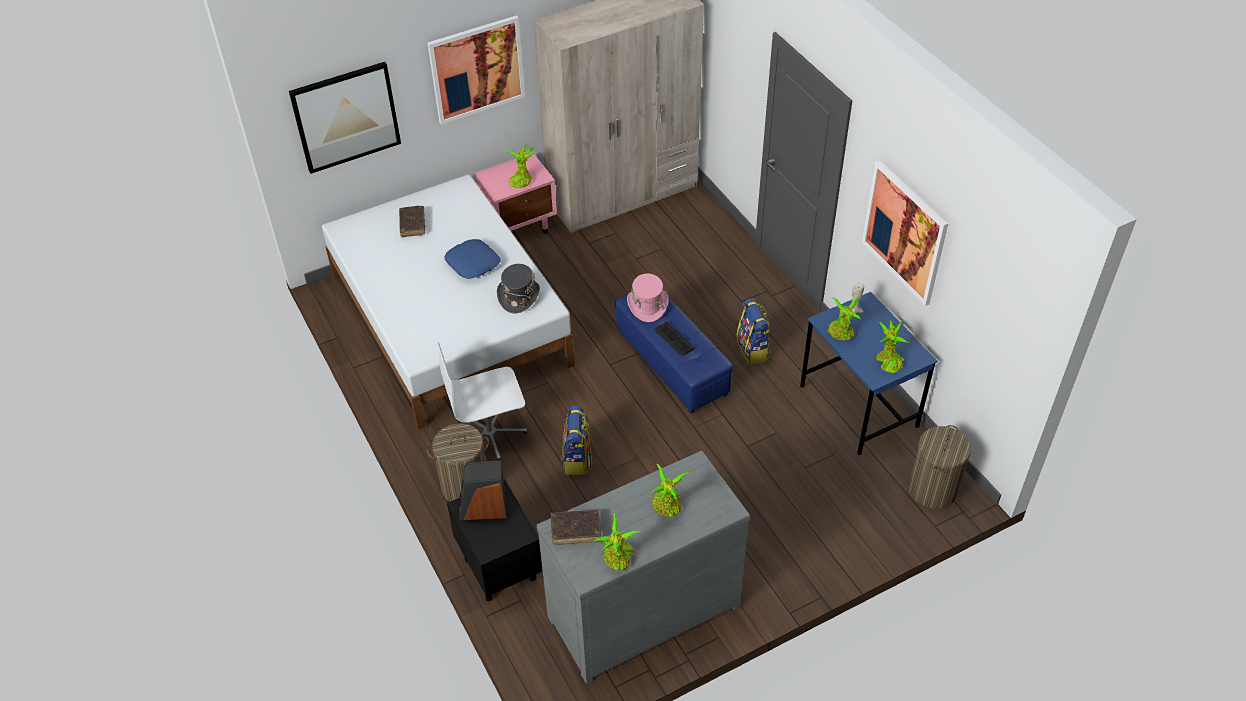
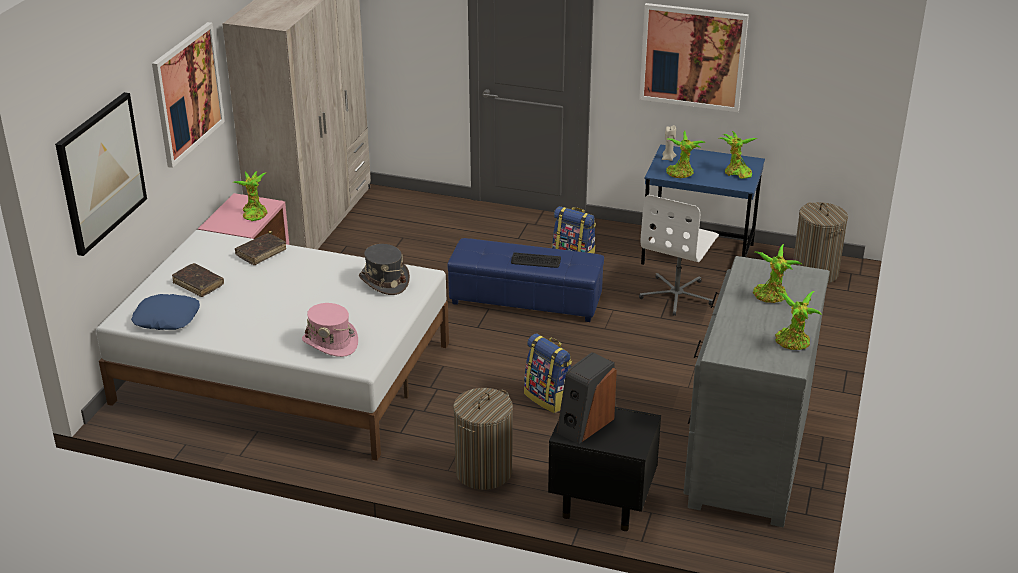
camera: 45 degrees left, 15 degrees down
white office chair [437,342,527,461] -> white office chair moved to [639,195,719,316]
blue pillow [444,239,501,279] -> blue pillow moved to [131,294,200,330]
brown book [551,510,601,545] -> brown book moved to [235,233,286,265]
pink hat [627,274,669,322] -> pink hat moved to [302,303,358,357]

